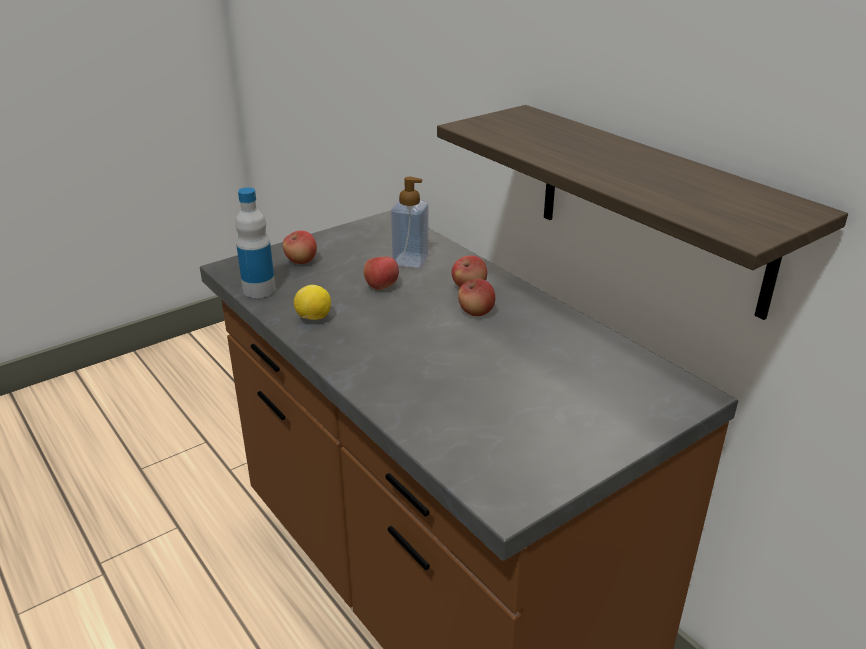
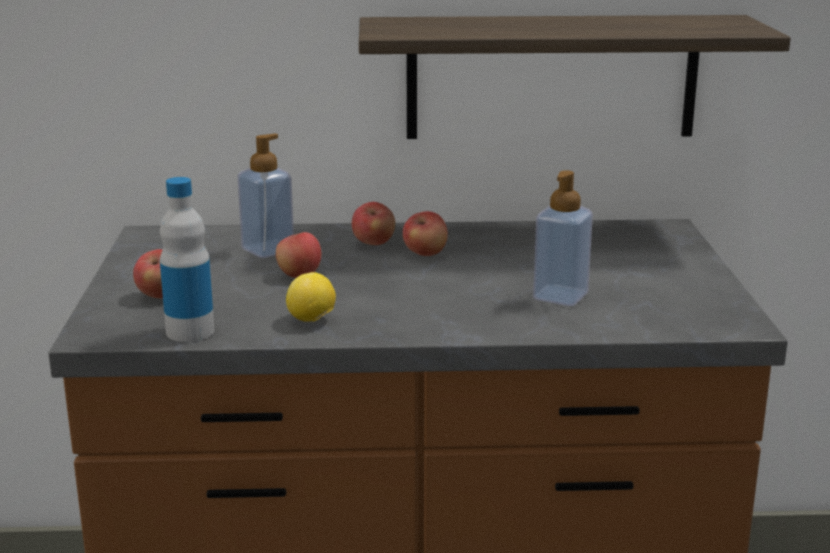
camera: 55 degrees left, 10 degrees down
none -> soap dispenser [533,170,593,306]

